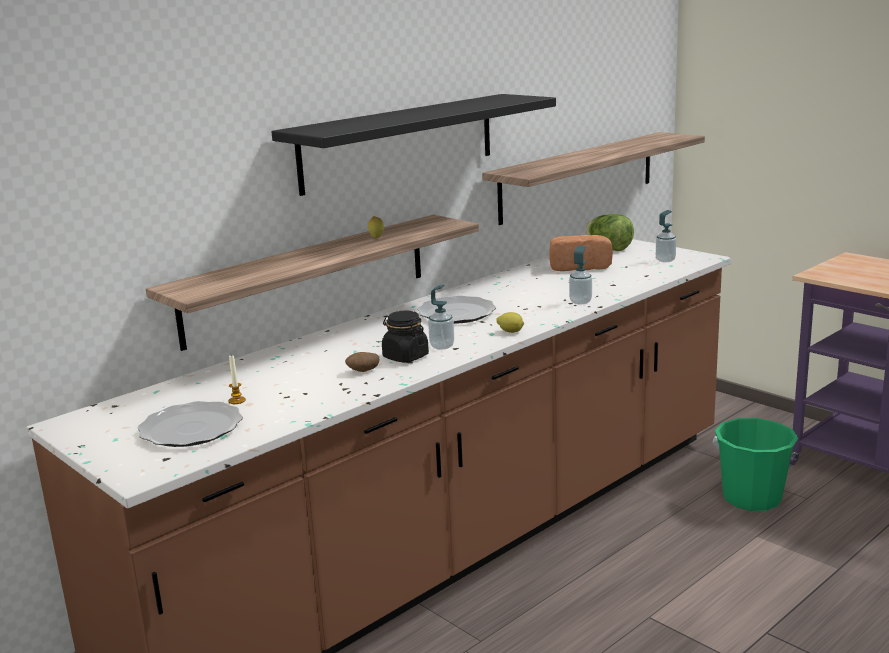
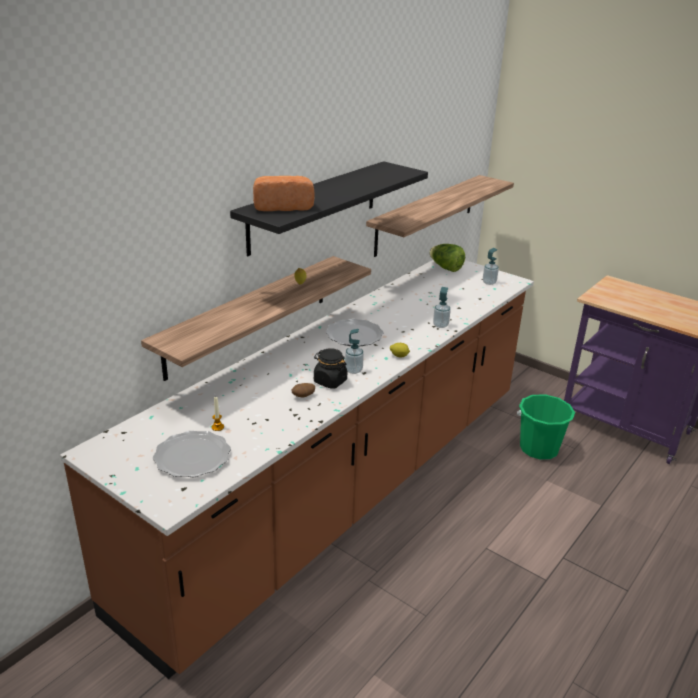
camera: 10 degrees left, 10 degrees up
bread [549,235,613,271] -> bread moved to [253,176,315,211]

